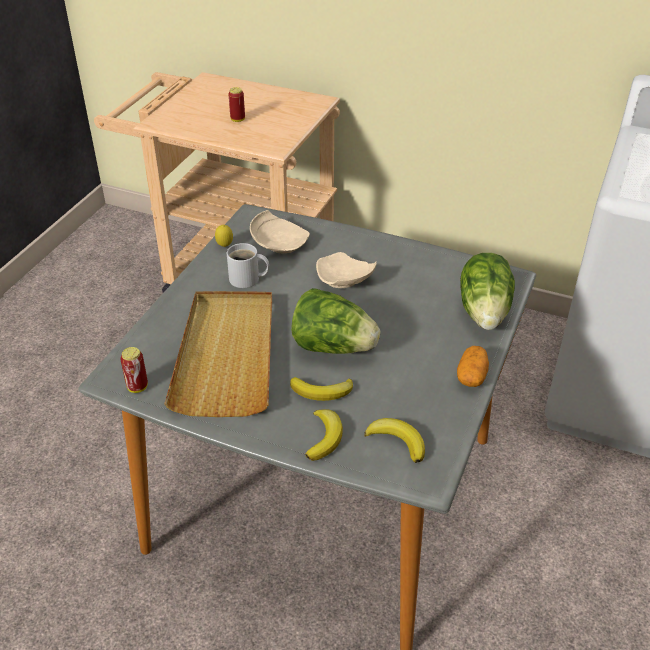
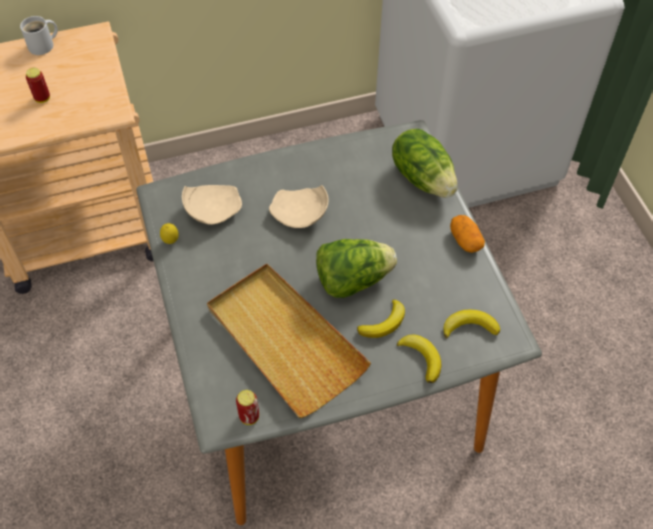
camera: 40 degrees left, 15 degrees up
white mug [227,243,269,288] -> white mug moved to [20,16,58,55]

